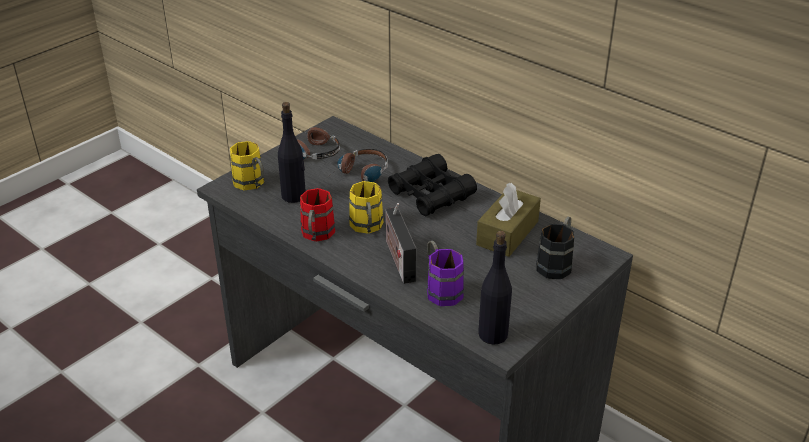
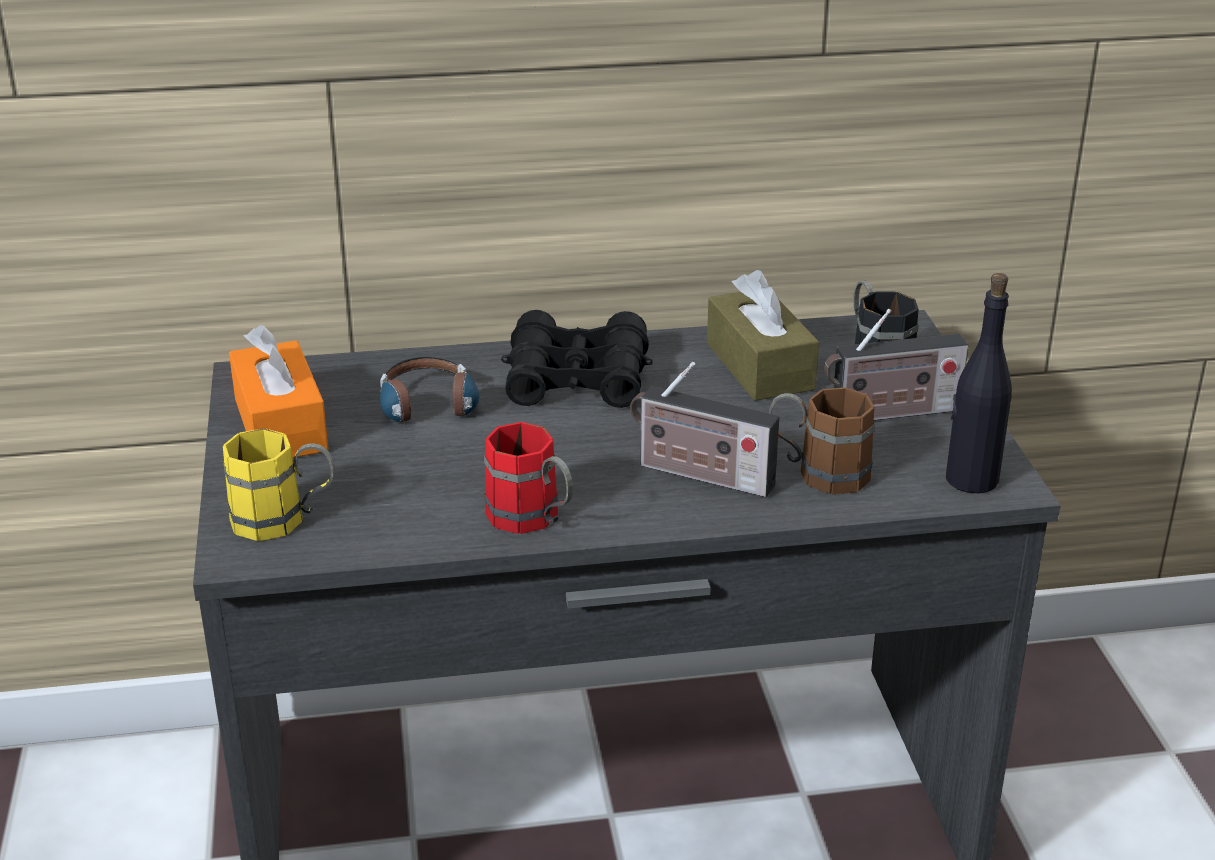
camera: 50 degrees left, 5 degrees down
black bottle [278,102,306,203] -> none
headphones [294,127,340,160] -> orange tissue box [229,325,329,458]
yellow mug [349,181,383,234] -> none
purple mug [427,240,464,306] -> brown mug [769,387,875,494]
none -> radio [824,308,969,421]

